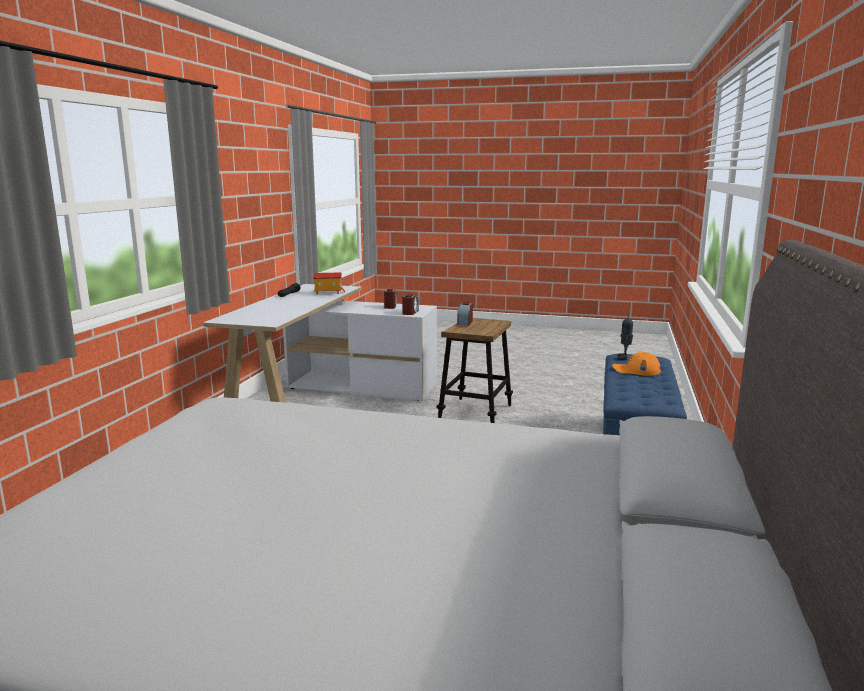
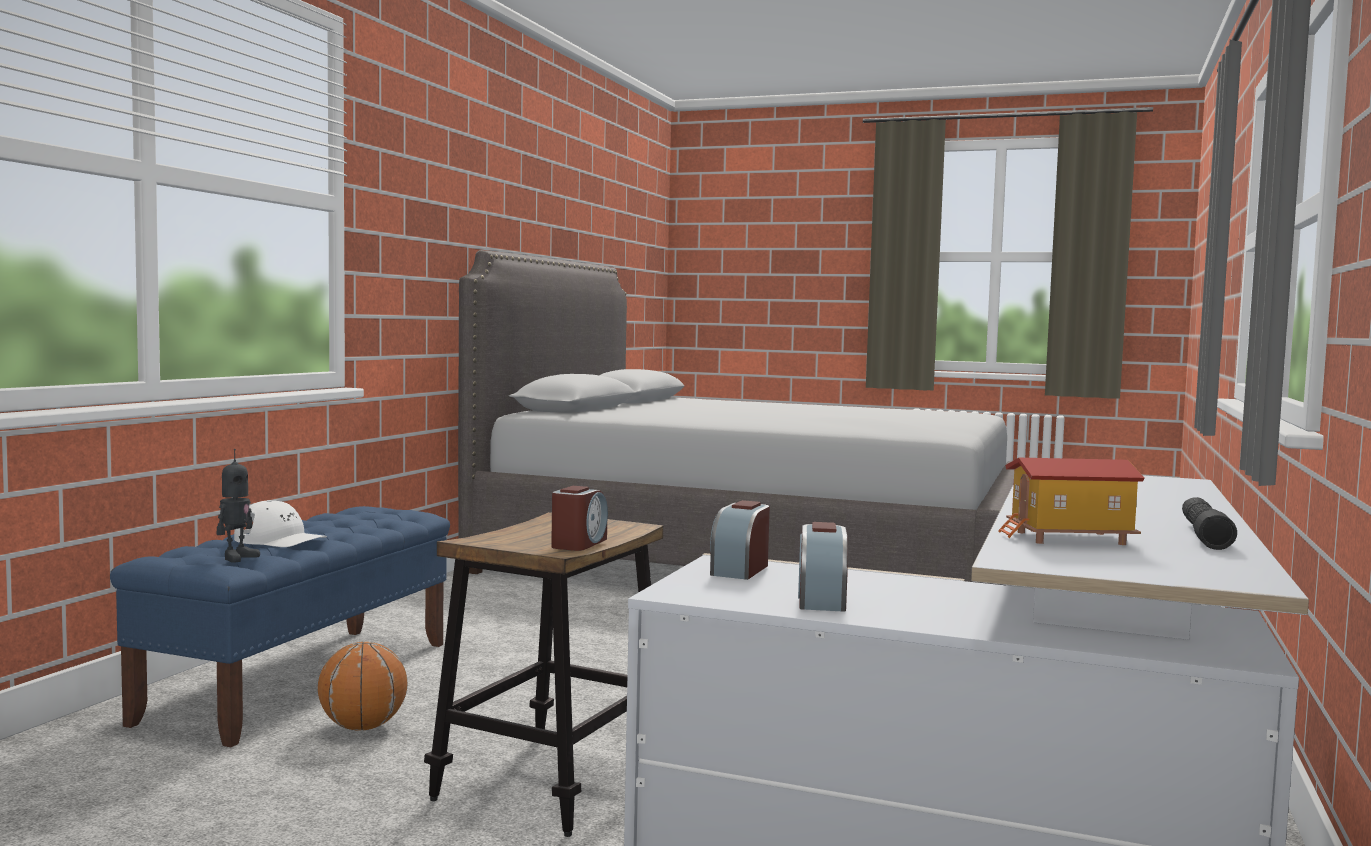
camera: 175 degrees left, 10 degrees down
orange cap [613,352,661,376] -> white cap [234,500,327,547]
none -> basketball [318,642,407,731]

